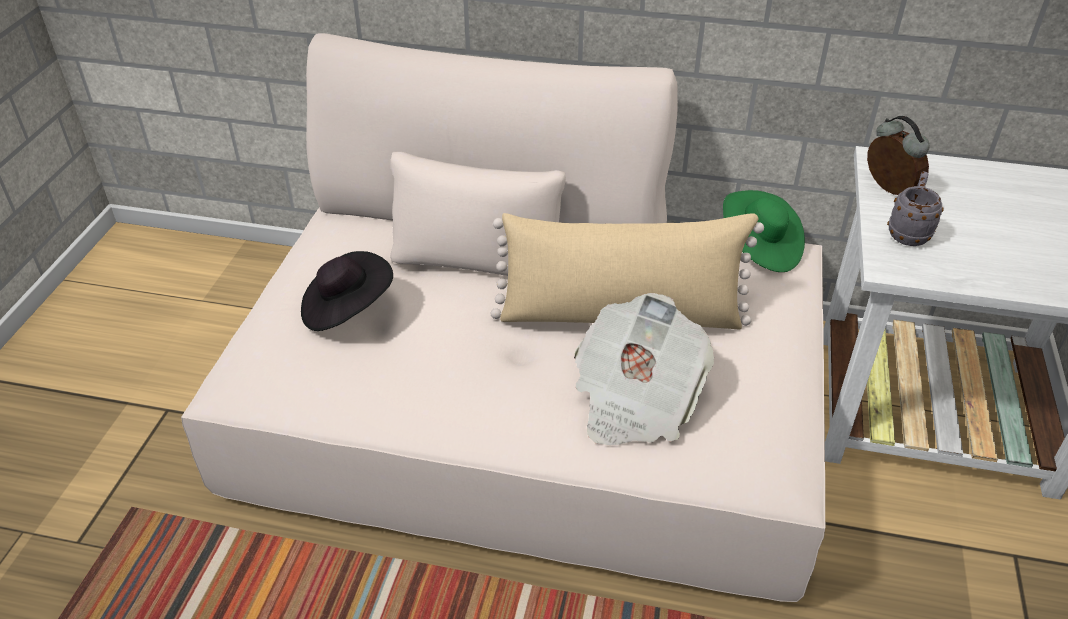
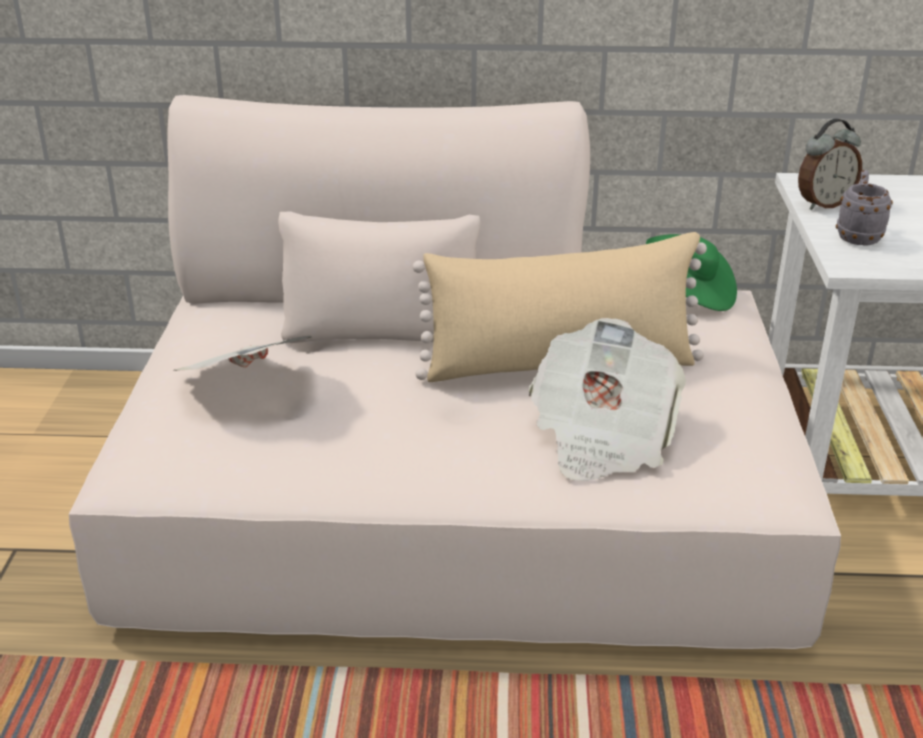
camera: 10 degrees left, 10 degrees down
black hat [301,251,393,331] -> newspaper [174,335,312,371]
alarm clock [867,116,930,195] -> alarm clock turned 105 degrees clockwise [798,119,862,210]

